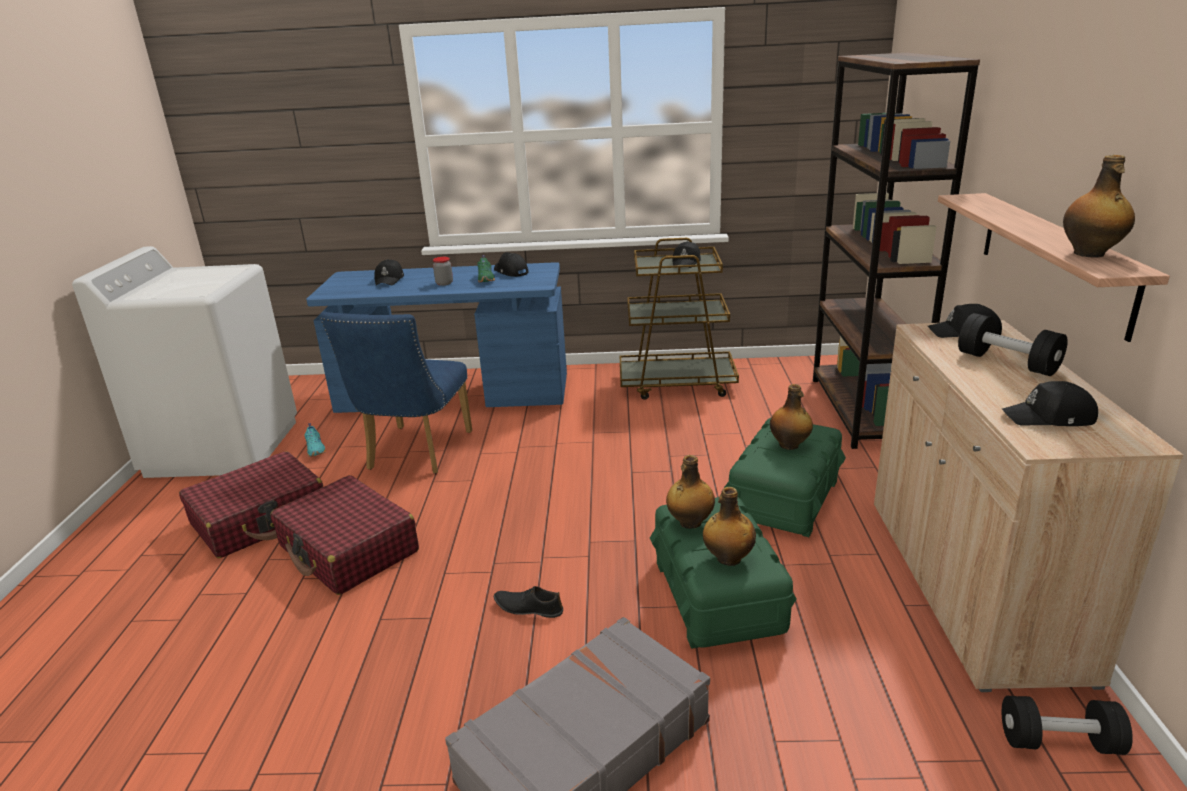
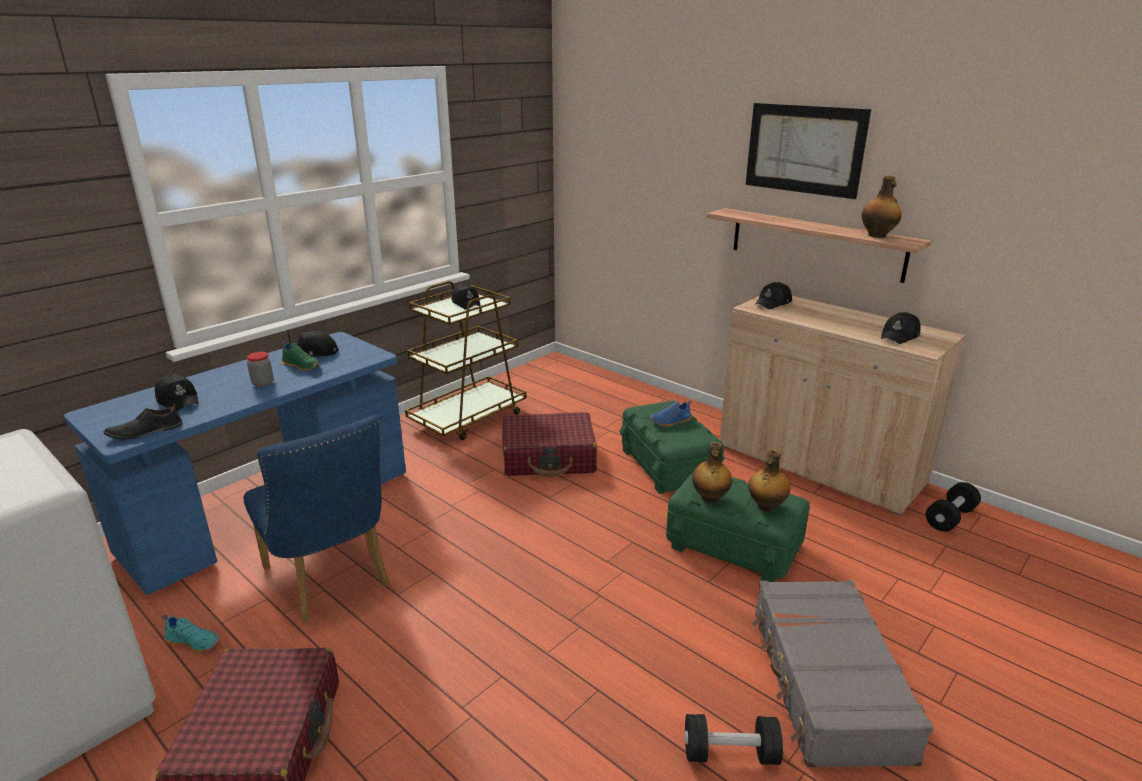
camera: 50 degrees left, 0 degrees up
red suitcase [270,475,419,595] -> red suitcase moved to [502,412,597,477]
black shoe [494,586,563,618] -> black shoe moved to [103,404,183,439]
bottle [770,384,813,450] -> blue shoe [650,401,692,427]
brown bookcase [813,52,980,449] -> none
black dumbbell [958,313,1068,376] -> black dumbbell moved to [684,714,783,765]
none -> picture [746,103,871,199]

